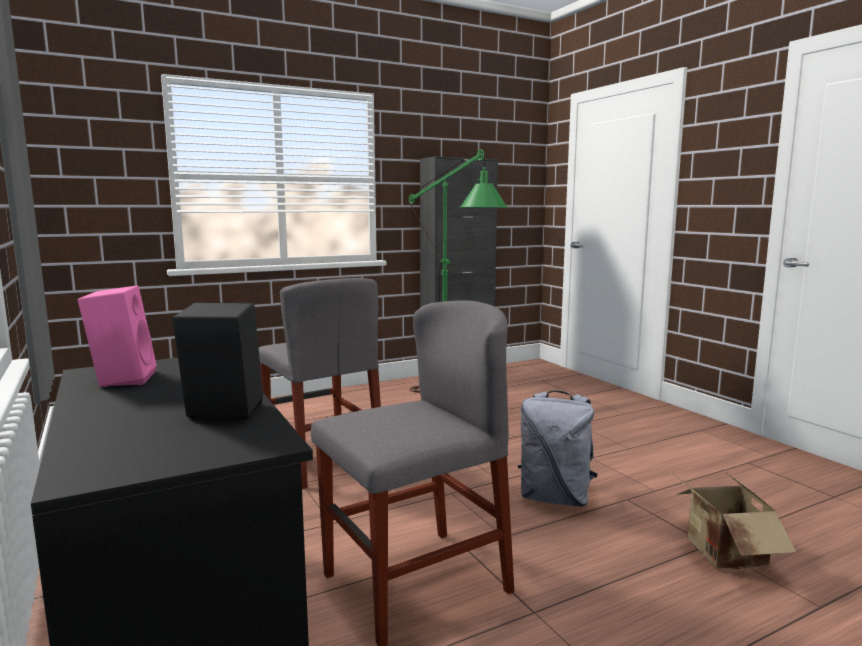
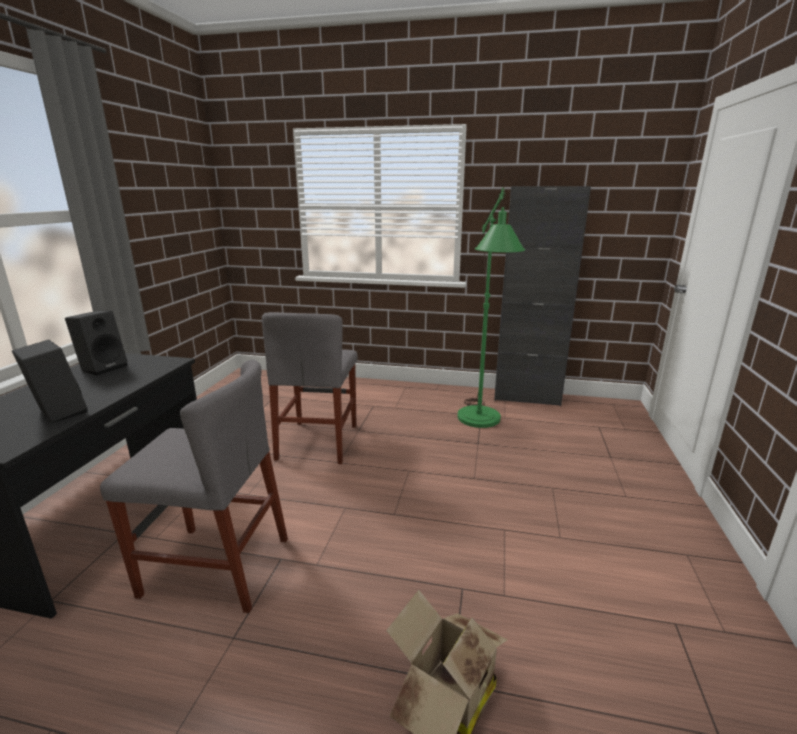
camera: 40 degrees right, 10 degrees up
pink speaker [78,285,157,387] -> black speaker [65,311,128,376]
grey backpack [518,391,598,507] -> none

